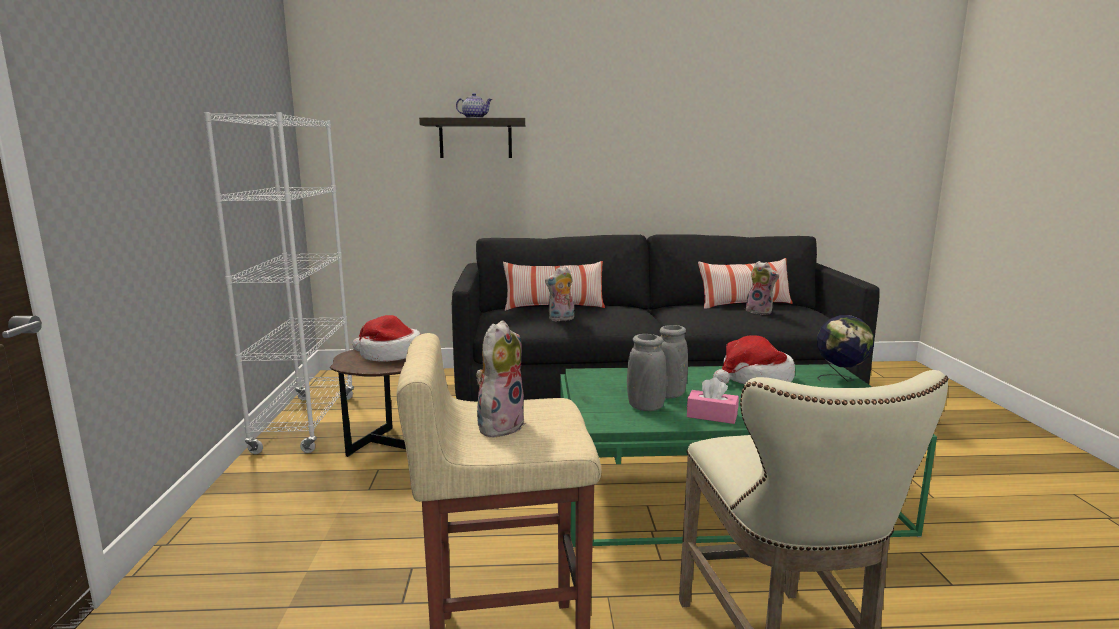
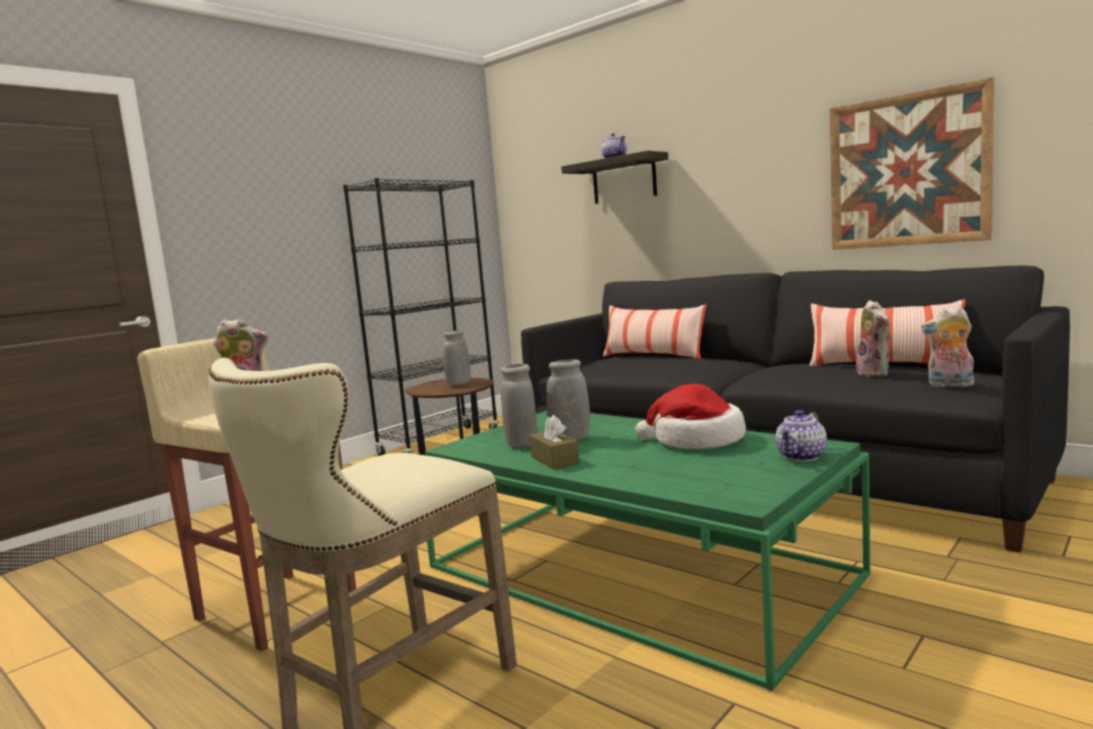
camera: 45 degrees right, 5 degrees down
white bookcase [204,112,354,454] -> black bookcase [343,178,498,456]
hat [352,315,421,362] -> grey vase [443,330,470,386]
plush toy [545,267,574,322] -> plush toy moved to [921,307,974,387]
pink tissue box [687,377,739,424] -> brown tissue box [529,415,580,470]
globe [817,315,874,381] -> teapot [775,410,827,461]
none -> picture [830,77,995,250]

